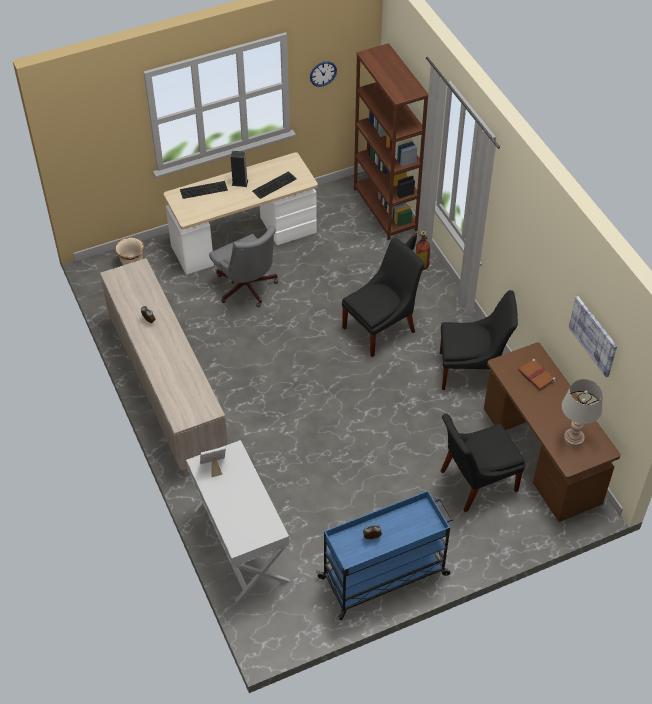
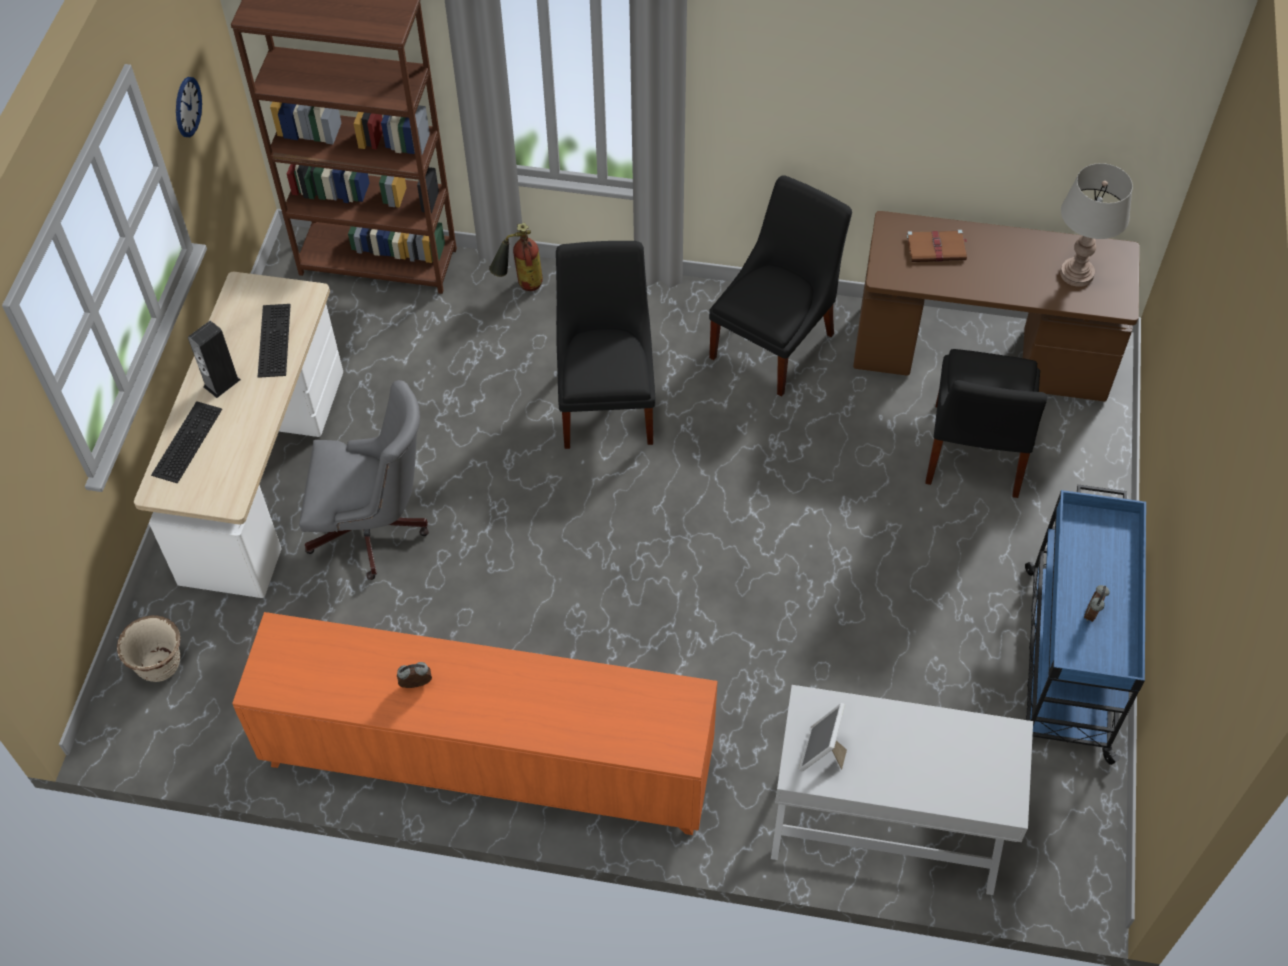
camera: 55 degrees left, 5 degrees up
beige cabinet [100,258,228,477] -> orange cabinet [232,612,718,835]
picture [569,296,617,377] -> none

